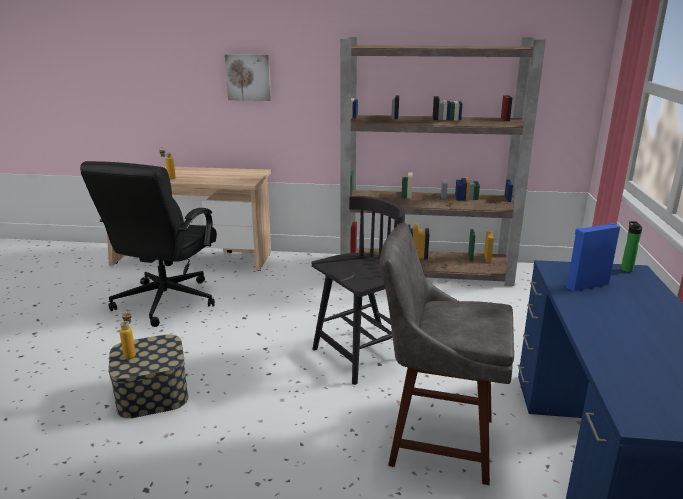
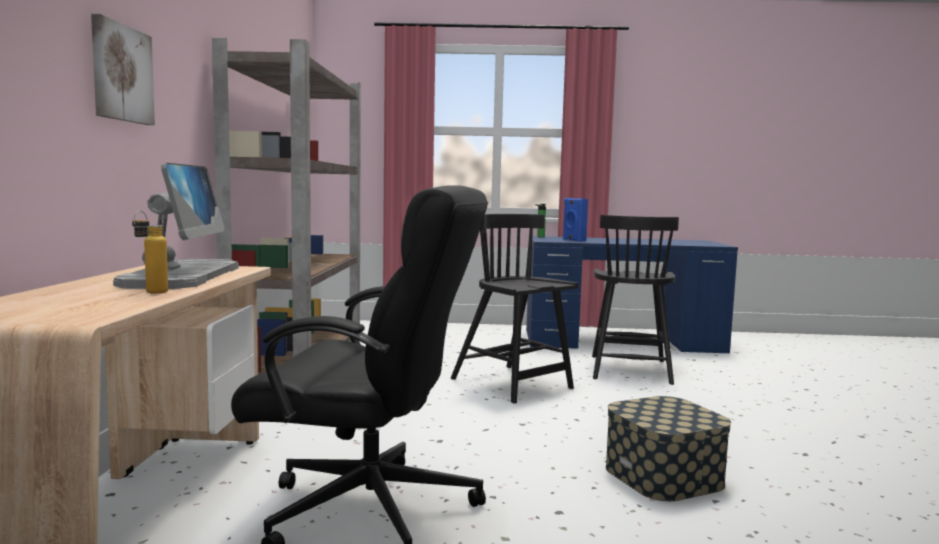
camera: 95 degrees left, 15 degrees down
bottle [120,311,136,359] -> none
grey stool [379,223,514,485] -> black chair [592,215,679,385]
none -> monitor [113,163,239,289]

